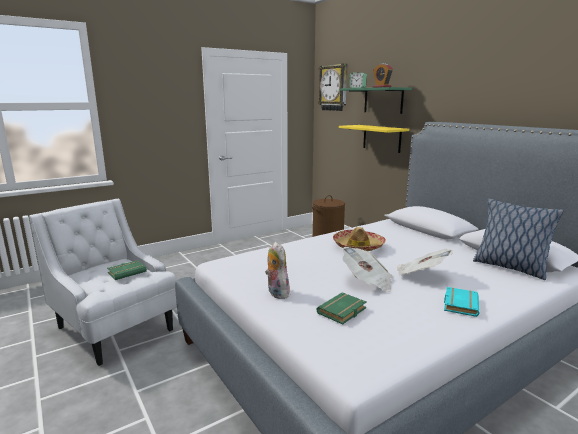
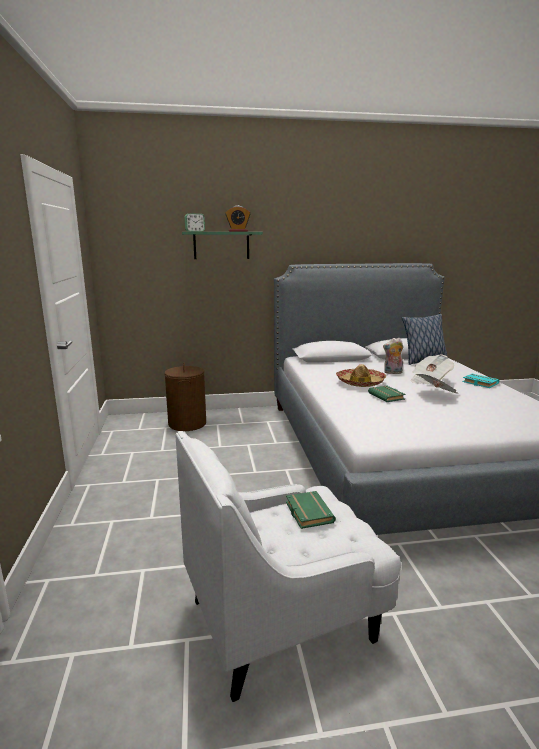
camera: 65 degrees left, 0 degrees up
plush toy [265,242,290,299] -> plush toy moved to [383,338,404,374]
green book [316,292,366,324] -> green book moved to [368,386,406,402]
wall clock [318,64,348,111] -> none
yellow shelf [339,125,409,153] -> none

